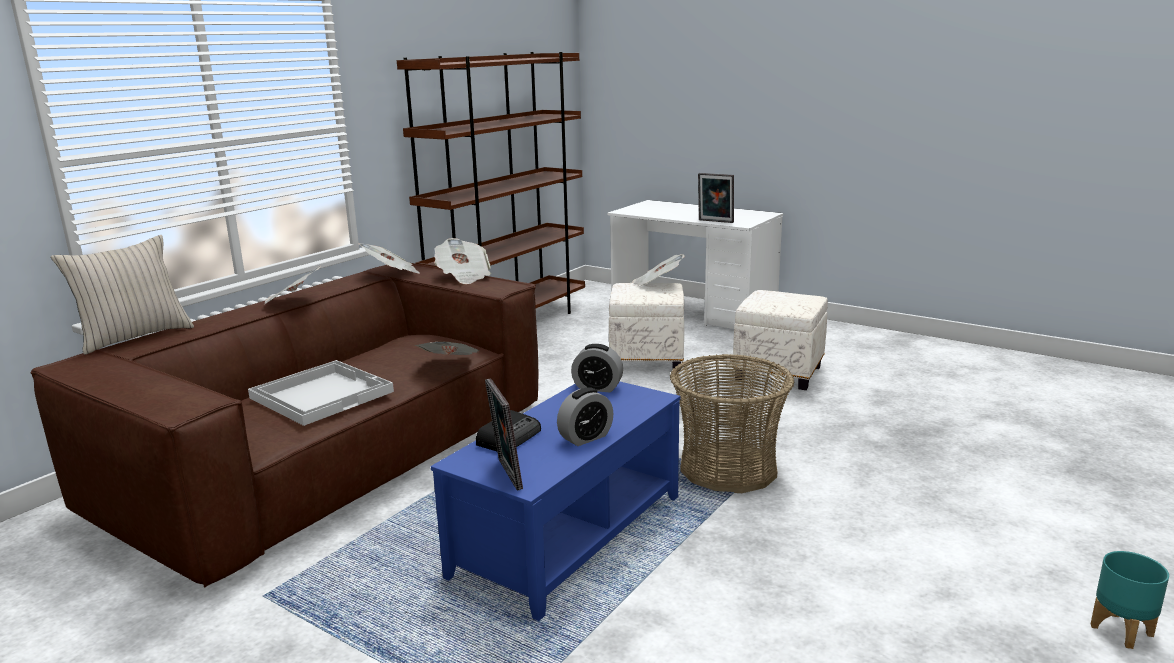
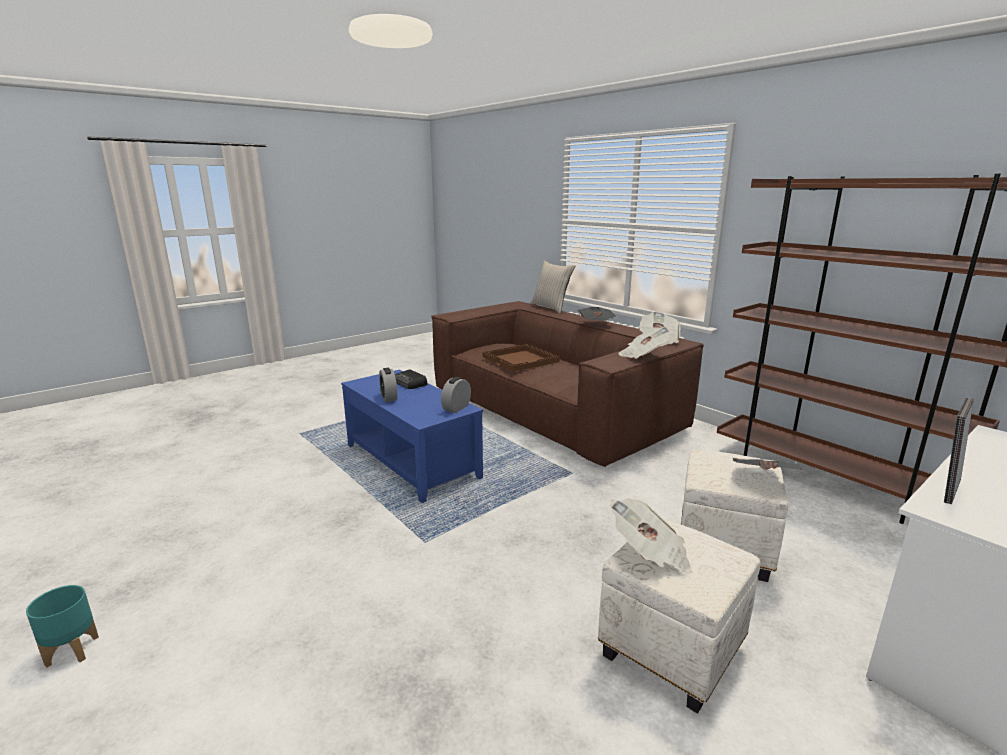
camera: 105 degrees right, 0 degrees up
white tray [248,360,394,426] -> brown tray [483,344,560,372]
newspaper [414,342,479,355] -> newspaper moved to [610,499,693,574]
picture frame [485,378,523,491] -> none
basket [670,354,795,493] -> none

